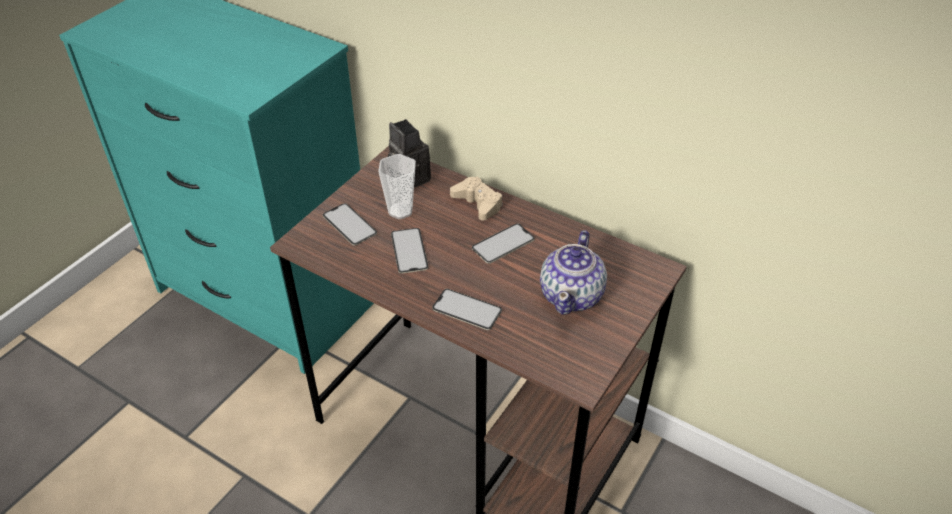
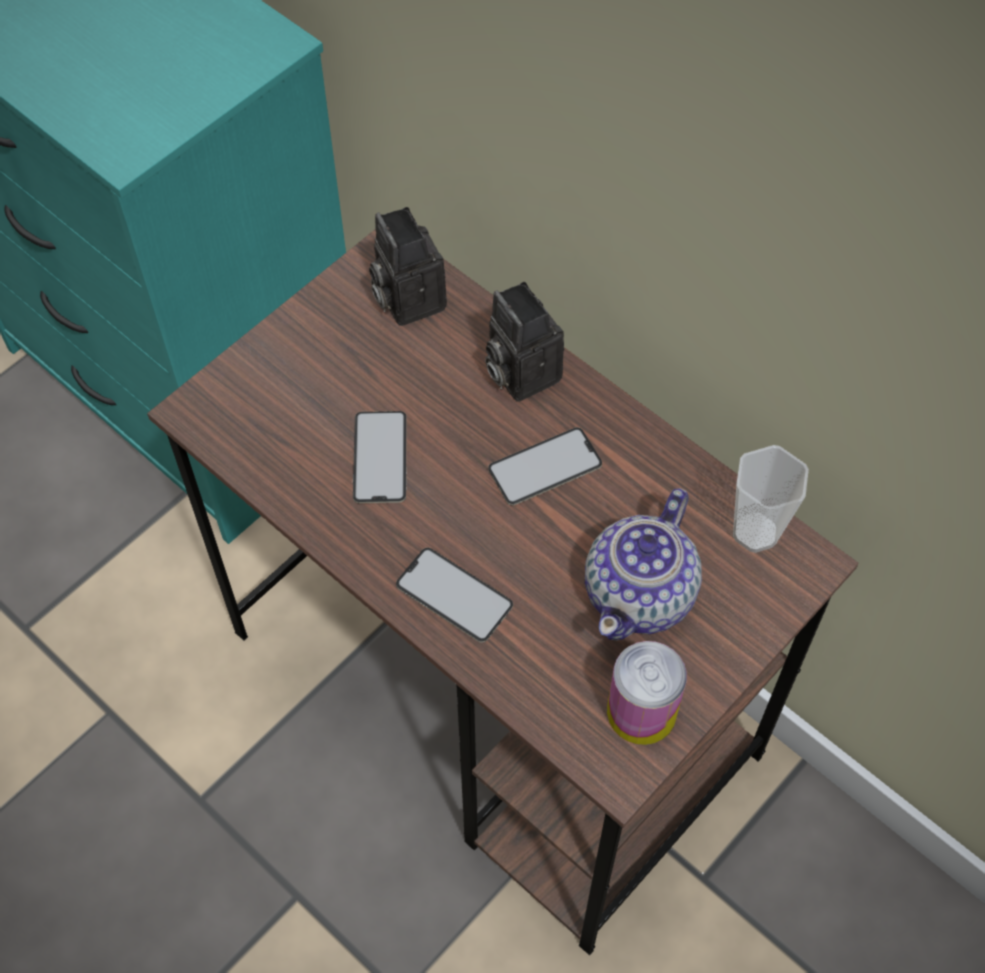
camera: 10 degrees right, 15 degrees up
phone [323,203,377,245] -> none
cup [378,154,416,219] -> cup moved to [733,445,809,553]
beige game controller [450,177,503,220] -> camera [485,282,564,402]
none -> can [607,641,687,745]

